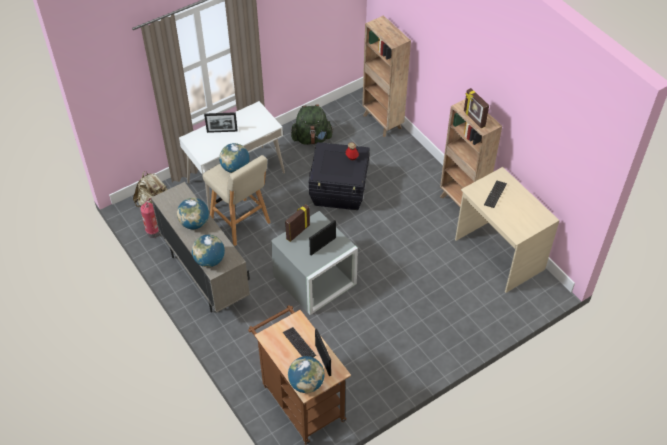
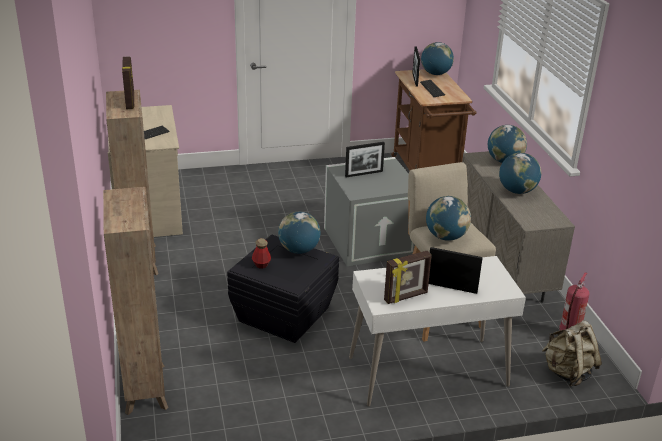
camera: 160 degrees left, 20 degrees down
picture frame [285,204,310,242] -> picture frame moved to [384,251,432,304]
green backpack [291,104,334,145] -> none
none -> globe [278,212,320,254]

